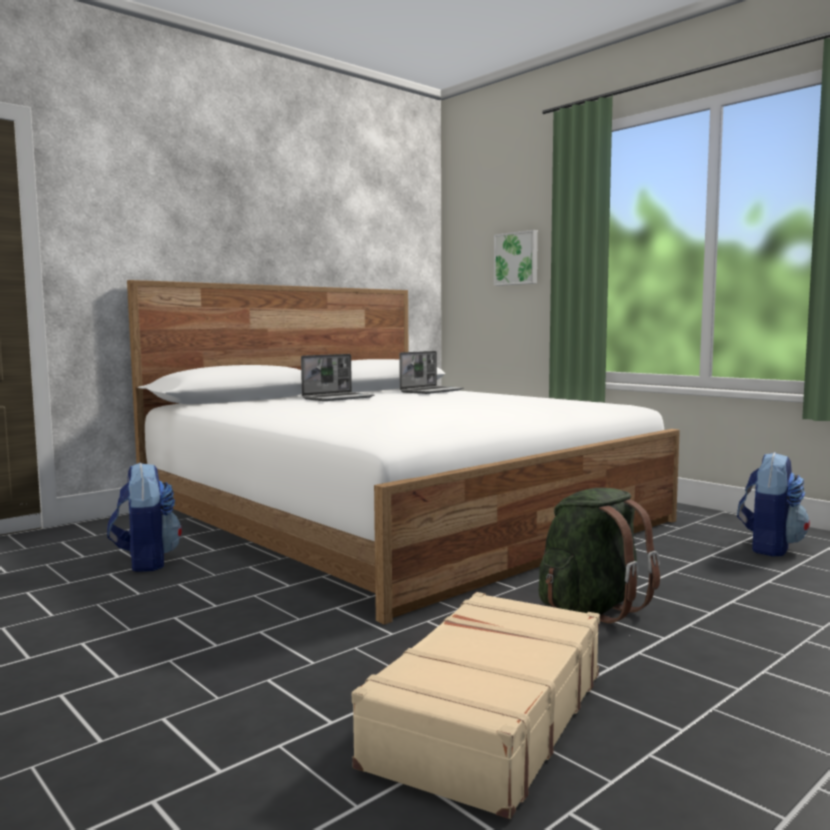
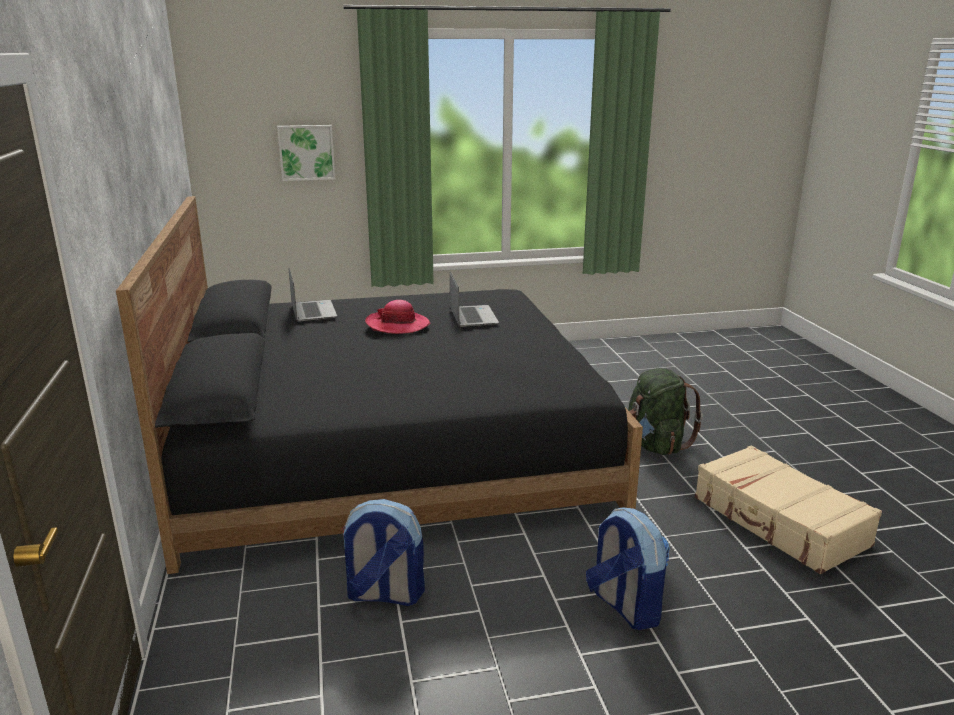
camera: 60 degrees left, 15 degrees up
white bed [127,280,680,625] -> black bed [116,196,643,574]
laptop [301,354,375,401] -> laptop moved to [450,272,499,328]
backpack [737,452,810,556] -> backpack moved to [586,507,670,630]
none -> hat [365,300,430,334]

